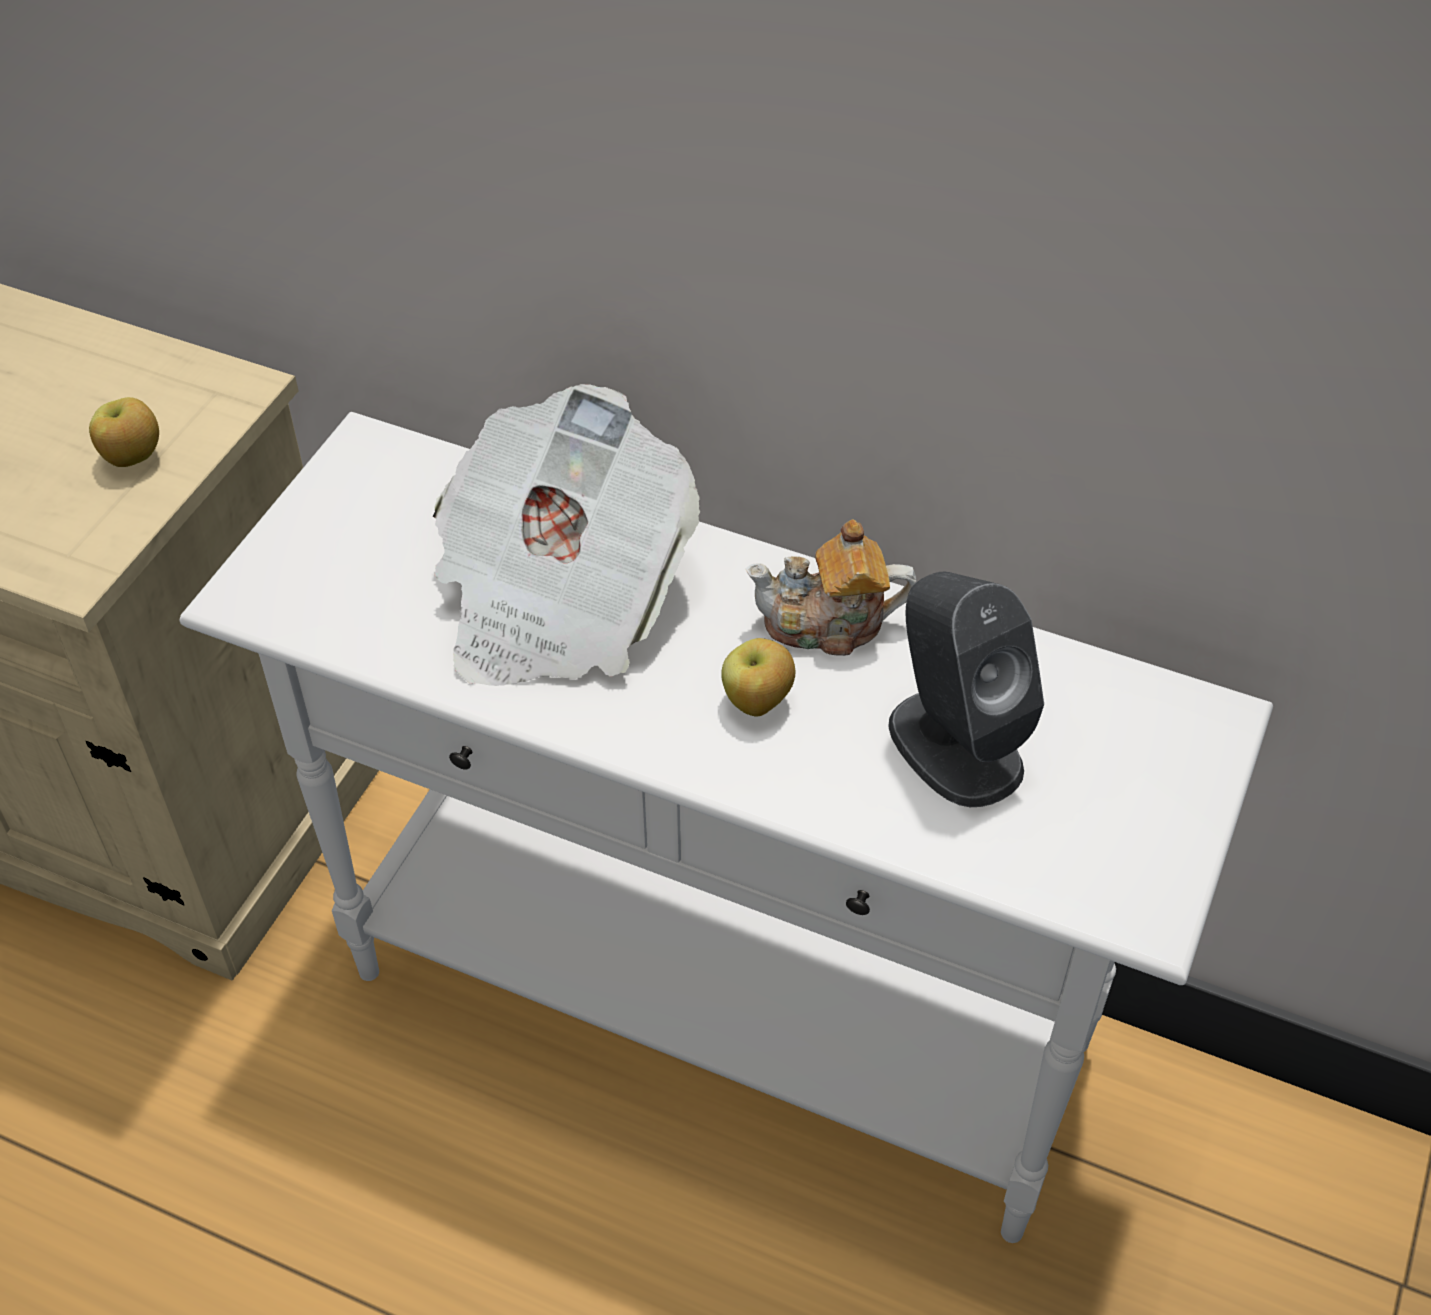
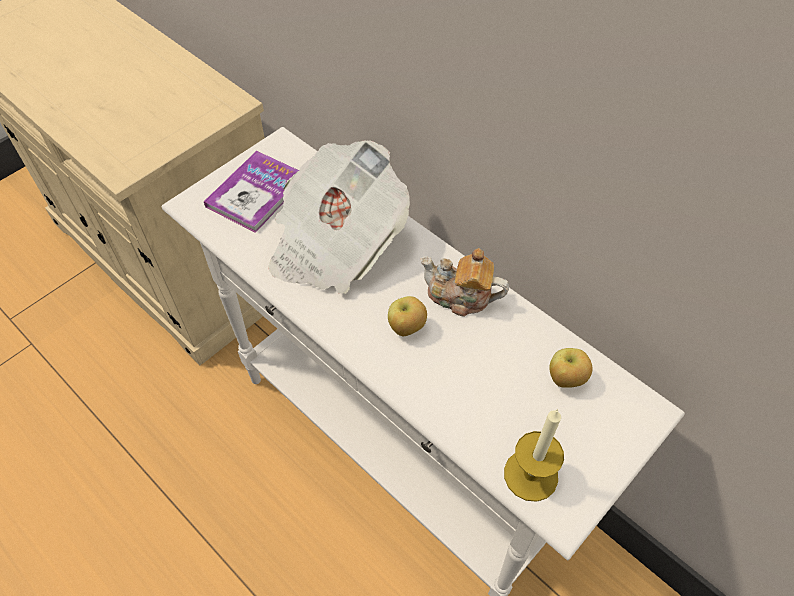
camera: 20 degrees right, 5 degrees up
apple [89,397,159,467] -> apple moved to [549,348,593,388]
grey speaker [888,571,1044,807] -> none
none -> book [204,151,299,233]
none -> candle [504,409,564,502]

